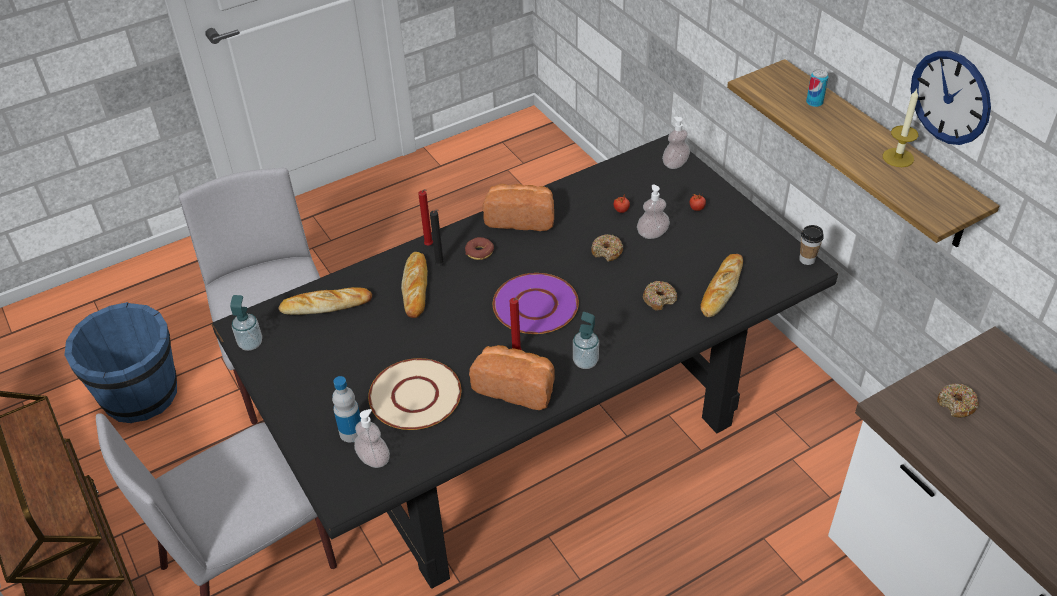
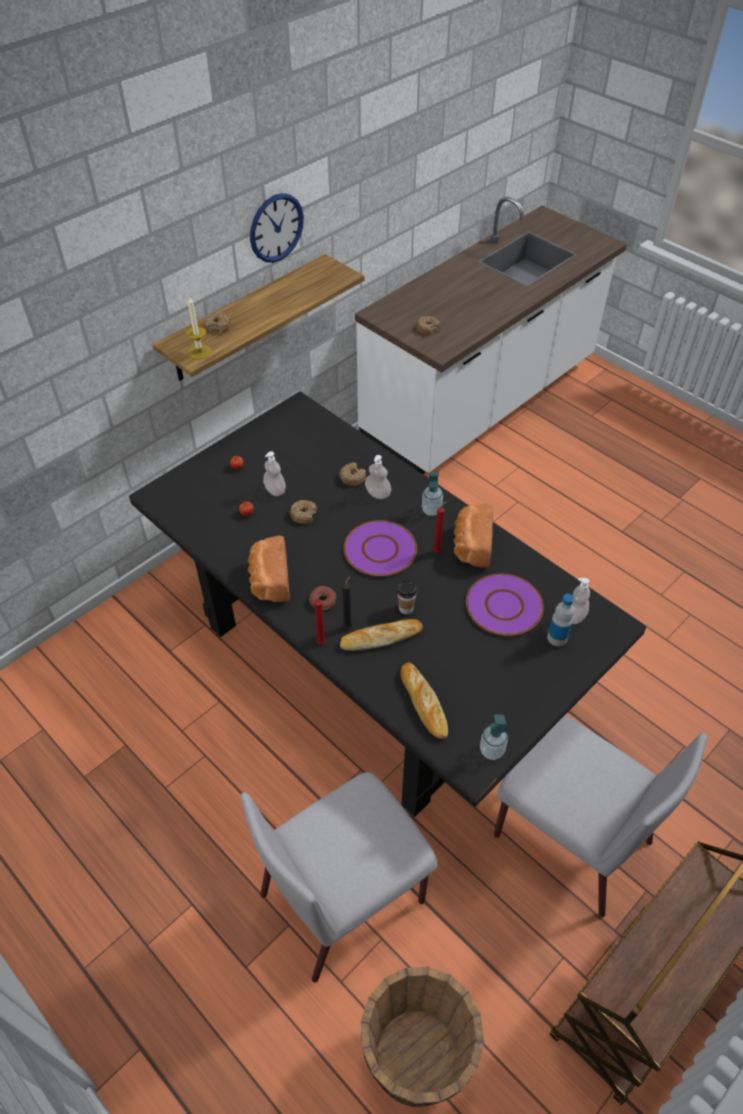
camera: 105 degrees left, 5 degrees up
blue bucket [65,302,177,423] -> brown bucket [361,967,484,1107]
beige plate [368,358,461,430] -> purple plate [466,574,544,636]
soap dispenser [662,116,690,169] -> soap dispenser moved to [365,455,391,499]
bread [701,254,743,317] -> none
cup [799,225,824,265] -> cup moved to [397,580,418,614]
can [806,69,829,107] -> donut [204,312,231,333]
candle [883,89,919,167] -> candle moved to [186,296,212,360]

